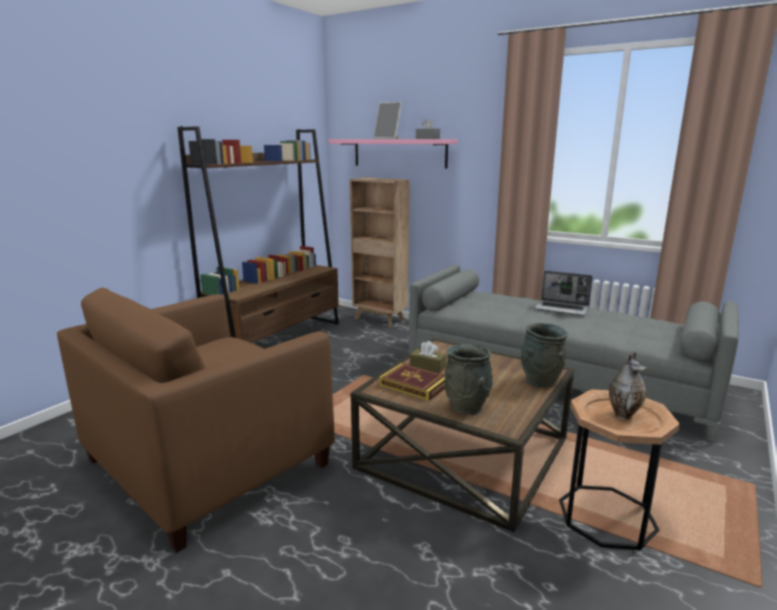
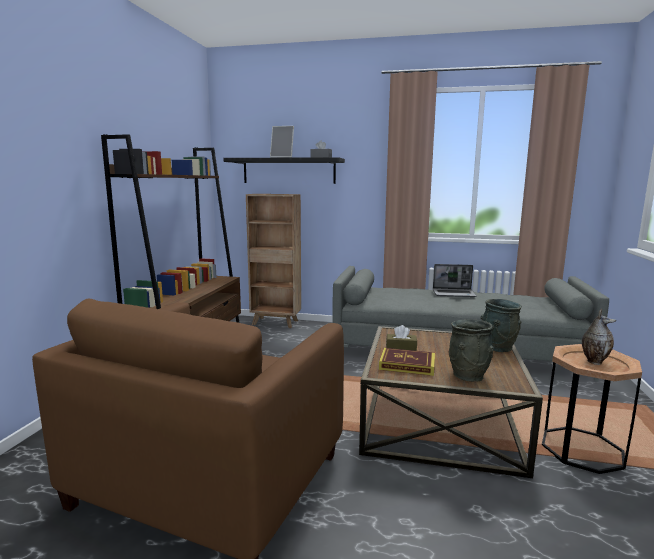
camera: 20 degrees left, 5 degrees down
pink shelf [329,139,458,168] -> black shelf [223,157,345,184]

